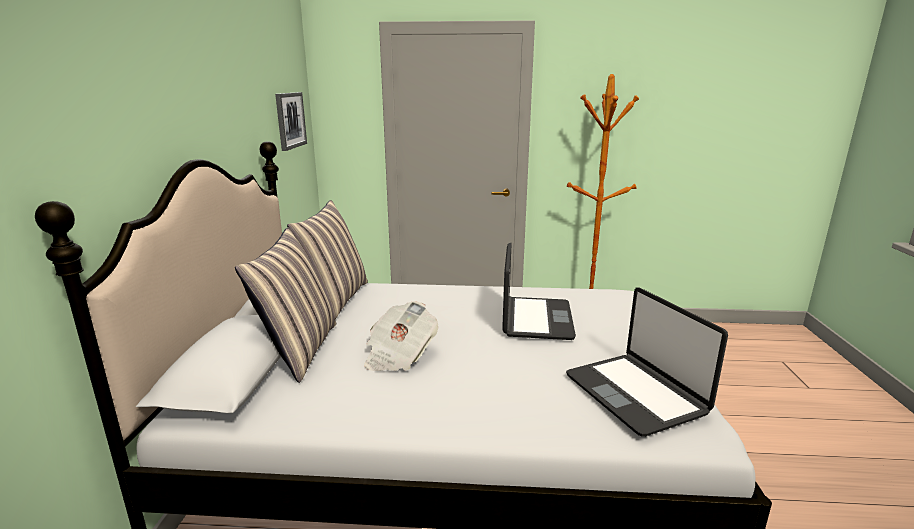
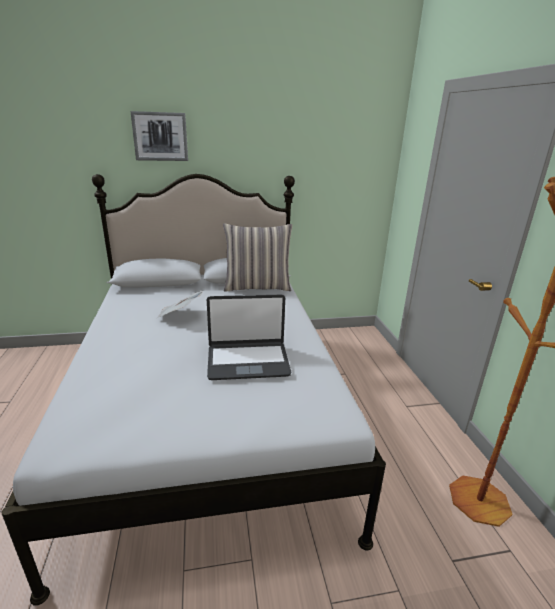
camera: 75 degrees right, 5 degrees up
pillow [235,228,336,383] -> none
picture [275,92,307,151] -> picture moved to [130,111,188,161]
laptop [566,288,728,437] -> none

